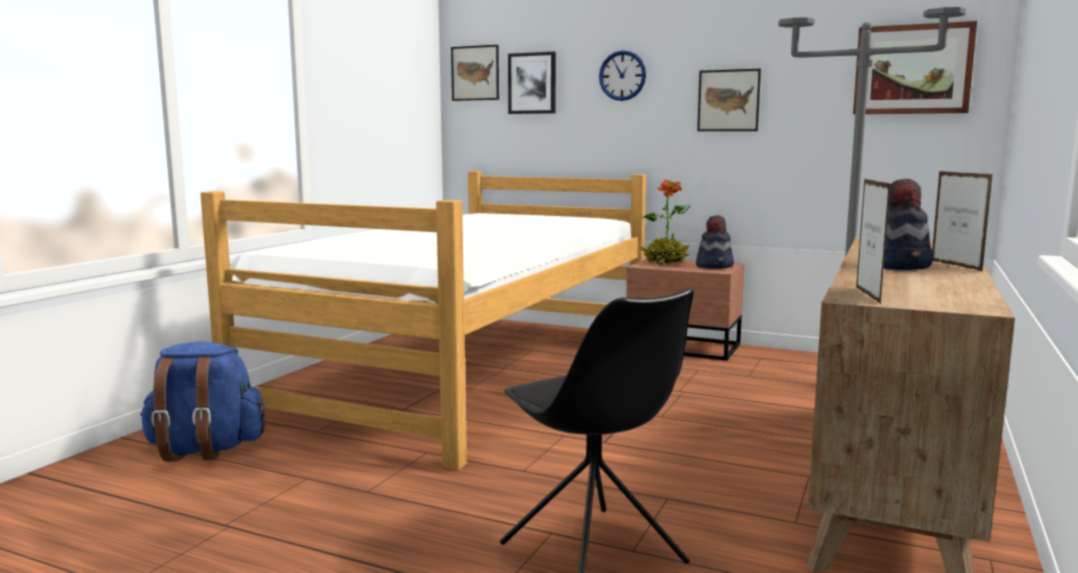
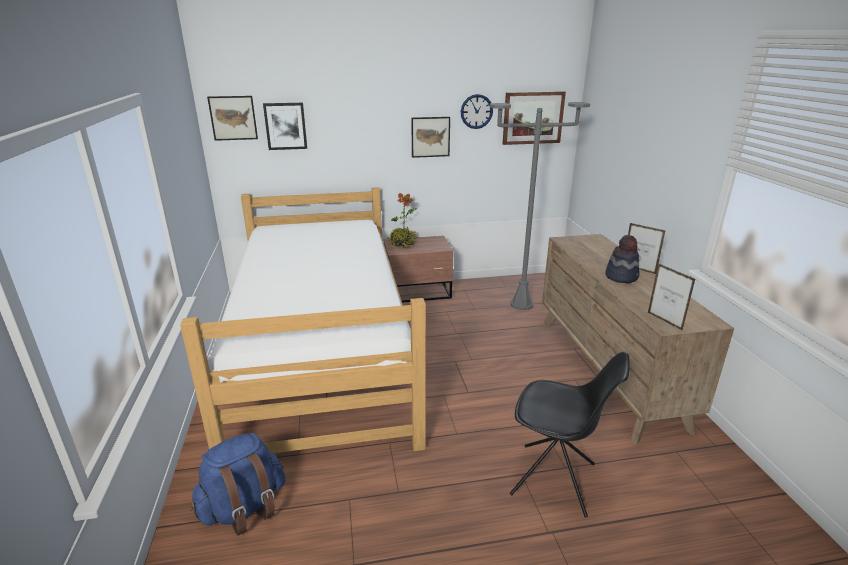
camera: 35 degrees left, 15 degrees up
wall clock [599,50,646,101] -> wall clock moved to [461,94,493,129]
hat [696,215,734,269] -> none

